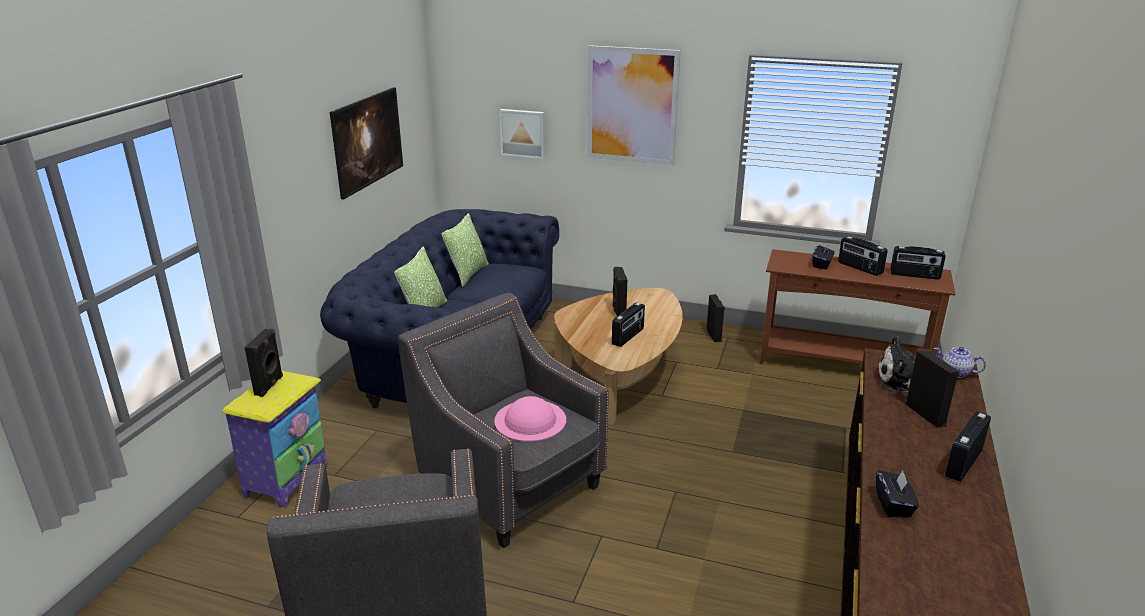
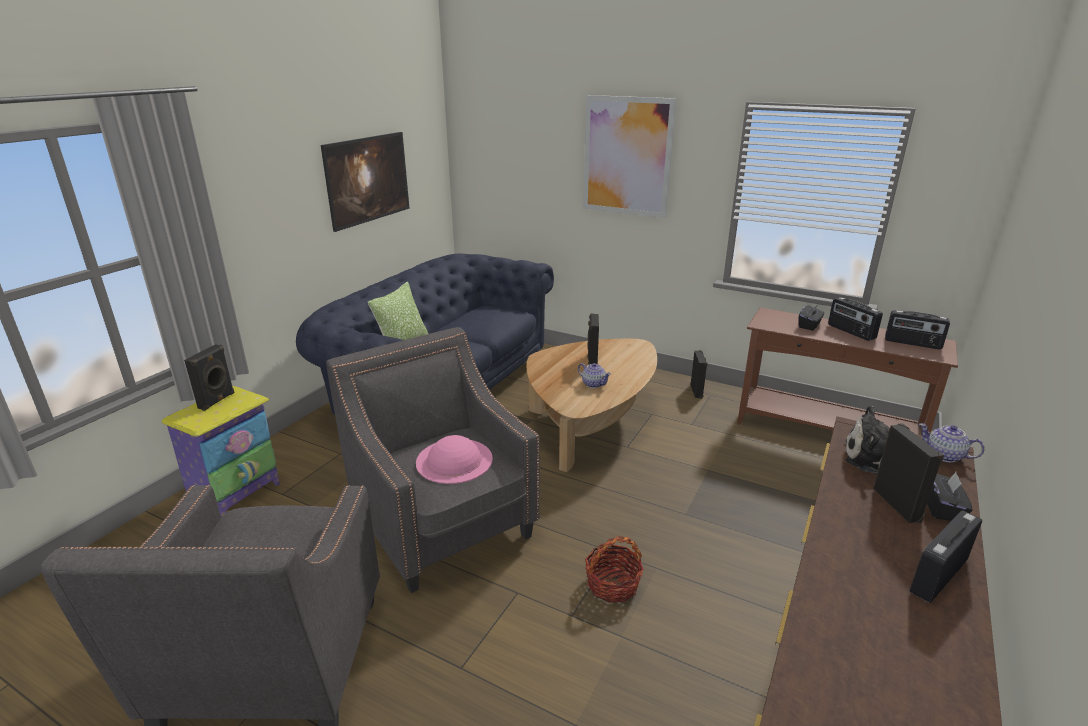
camera: 10 degrees right, 0 degrees up
pillow [441,213,489,287] -> none
picture [499,109,545,159] -> none
radio [612,302,645,347] -> teapot [578,363,611,388]
black tissue box [876,470,919,518] -> black tissue box moved to [927,472,973,521]
none -> basket [585,536,644,603]

